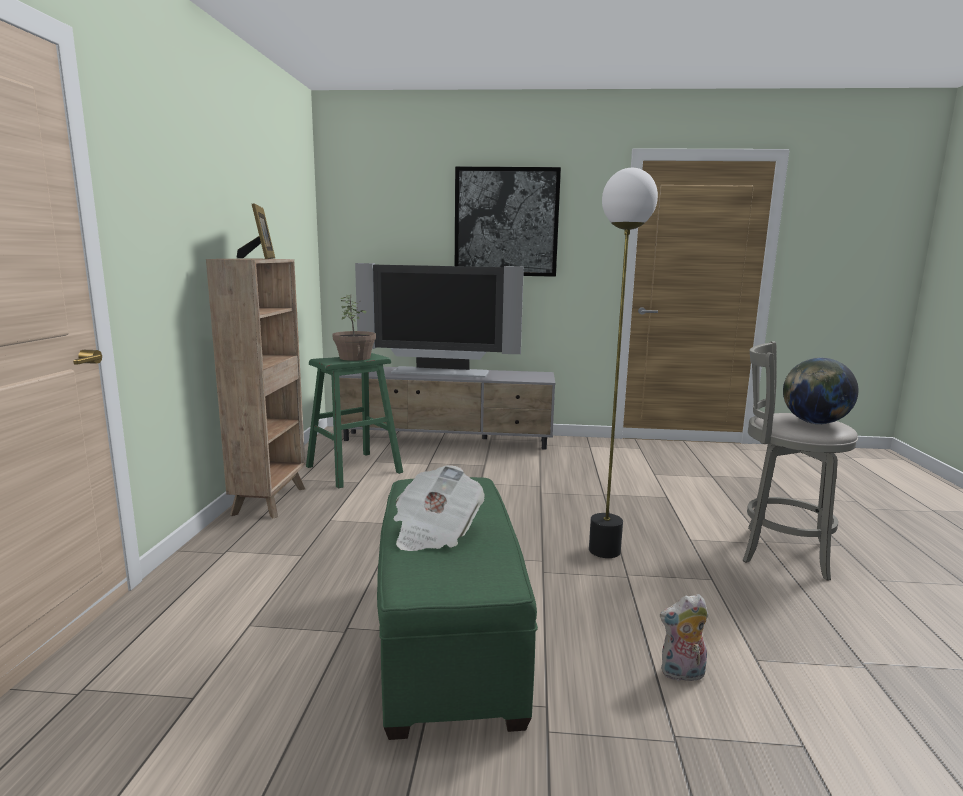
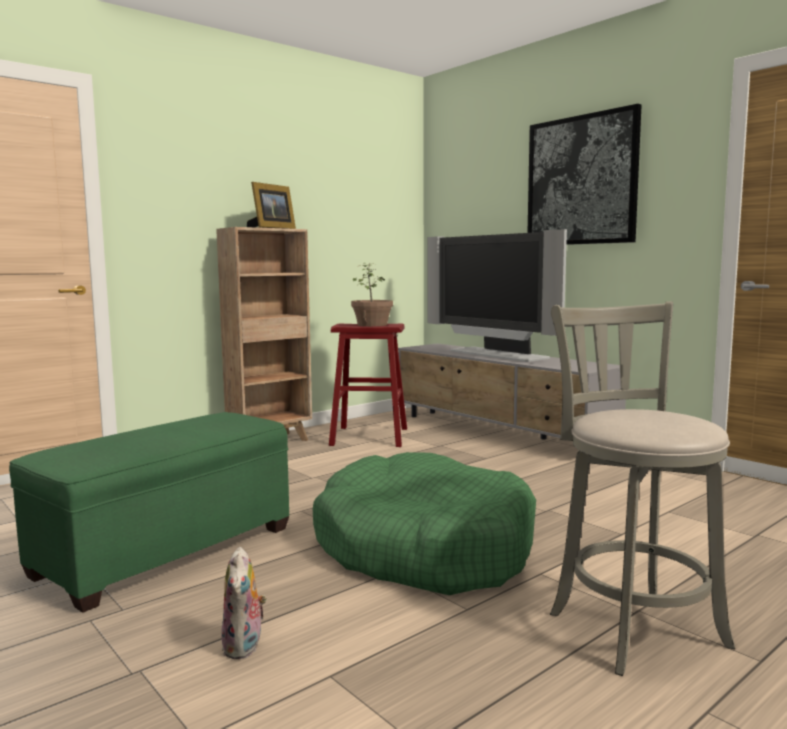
camera: 45 degrees right, 5 degrees down
green stool [306,353,403,488] -> red stool [329,324,407,447]
newspaper [394,465,485,551] -> none
floor lamp [589,168,658,558] -> green dog bed [313,452,536,595]
plush toy [660,594,708,684] -> plush toy turned 135 degrees counterclockwise [221,547,267,659]
globe [783,357,859,424] -> none

